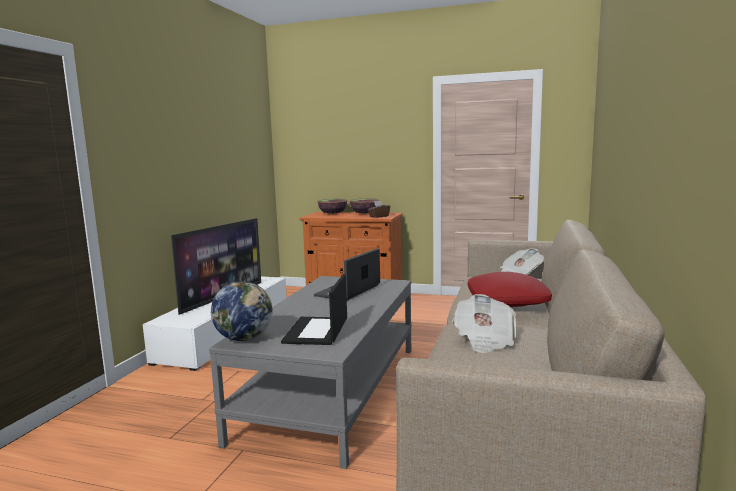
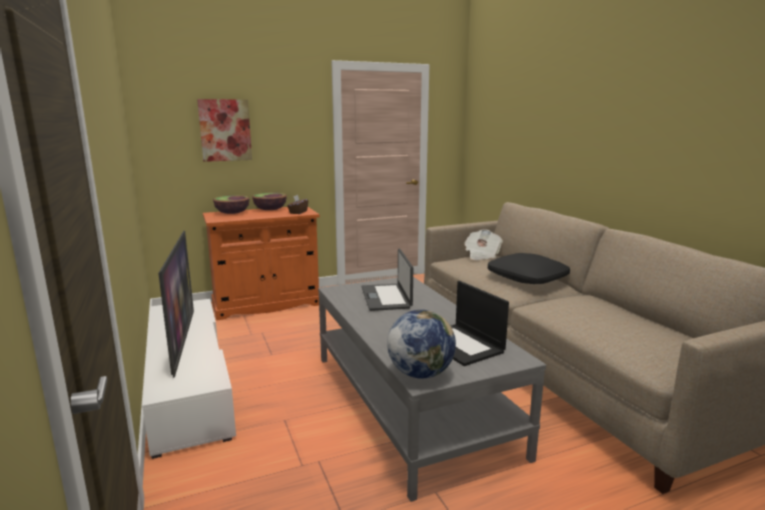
camera: 40 degrees left, 5 degrees up
newspaper [453,294,516,353] -> none
red pillow [468,272,552,307] -> black pillow [488,253,570,284]
none -> picture [197,99,252,162]

